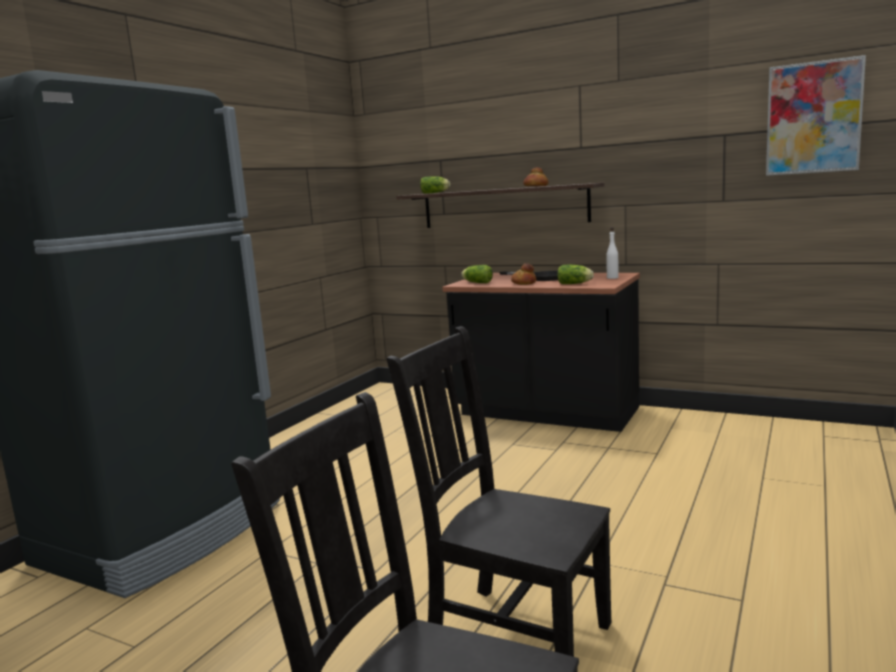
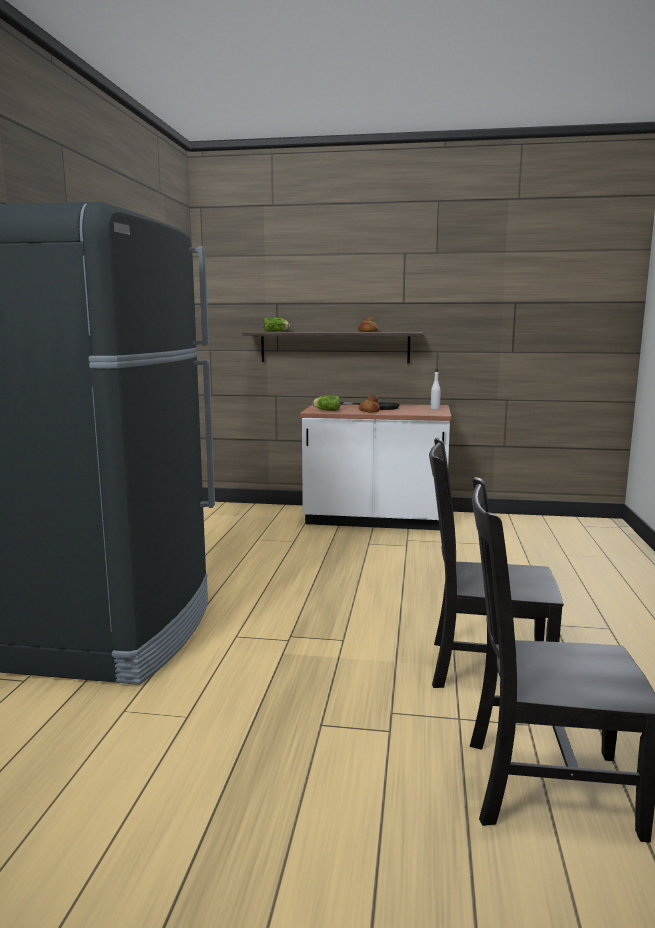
camera: 20 degrees left, 0 degrees up
black counter [442,273,640,432] -> white counter [300,404,451,530]
lettuce [557,265,594,284] -> none
picture [766,55,866,176] -> none

